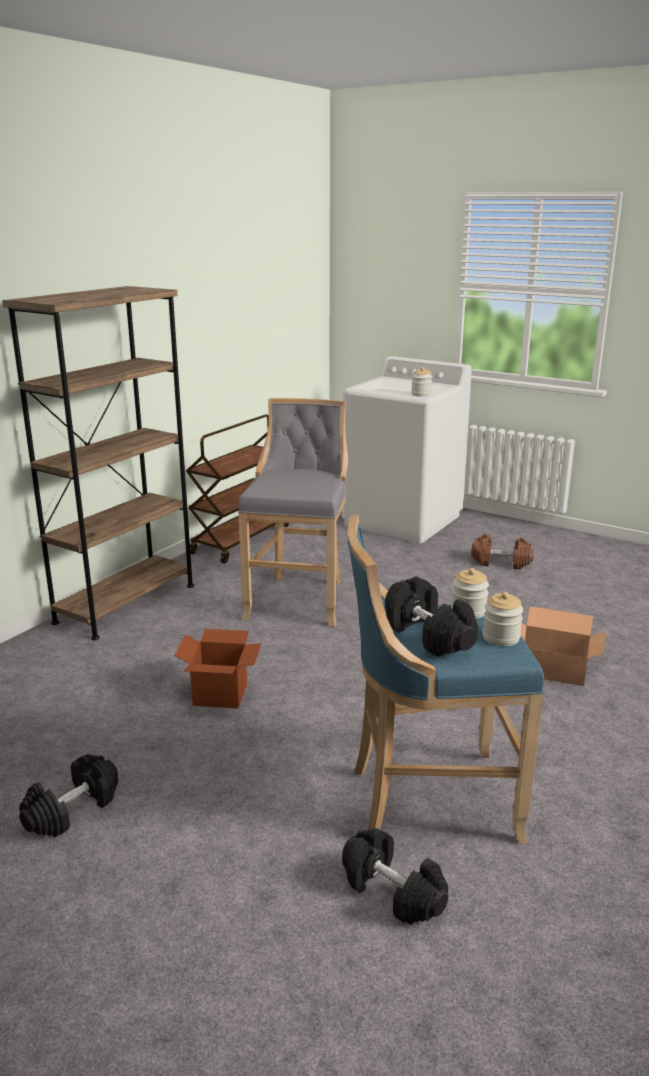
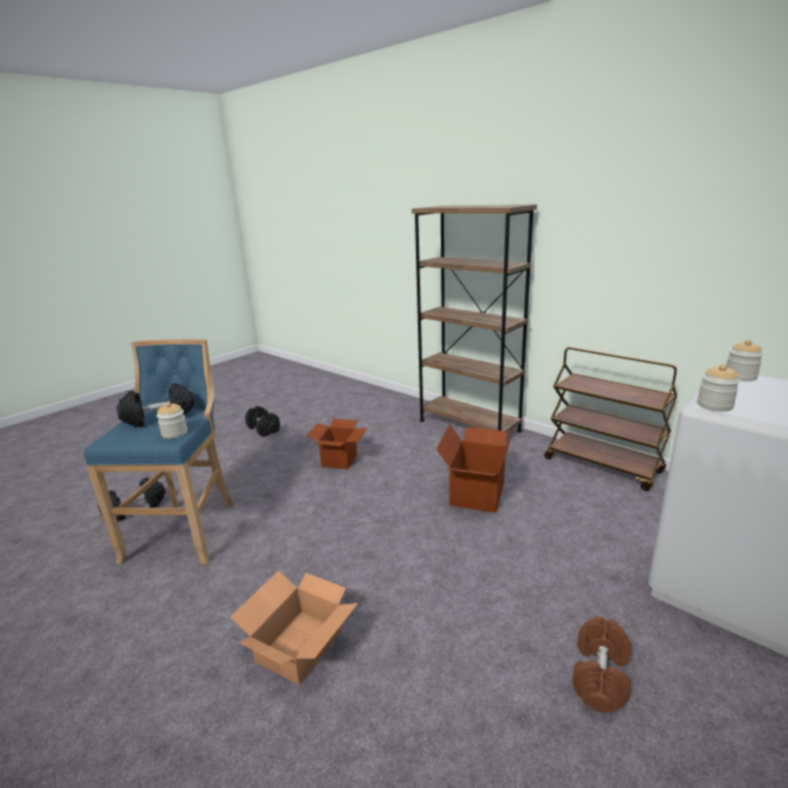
camera: 100 degrees right, 0 degrees up
grey stool [238,398,348,627] -> cardboard box [436,424,514,513]
jar [483,592,523,646] -> jar moved to [726,340,763,381]

